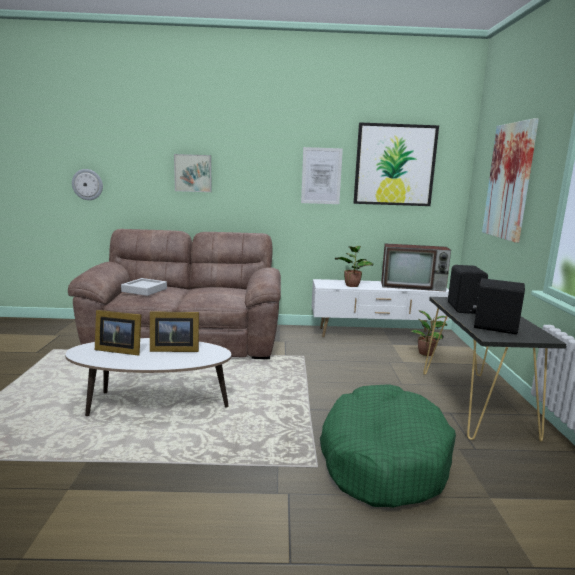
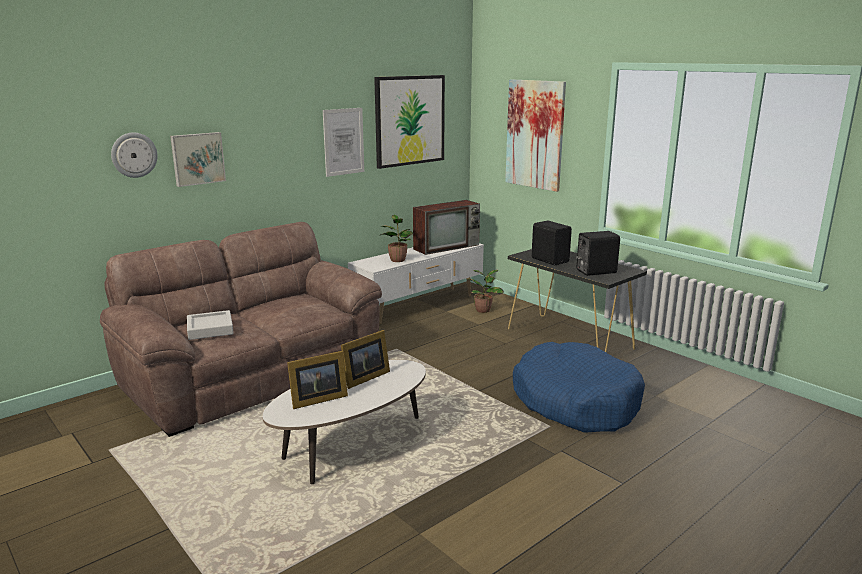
camera: 40 degrees left, 5 degrees up
wall clock [72,169,103,200] -> wall clock moved to [111,132,158,178]
green dog bed [320,384,456,508] -> blue dog bed [513,342,645,433]

